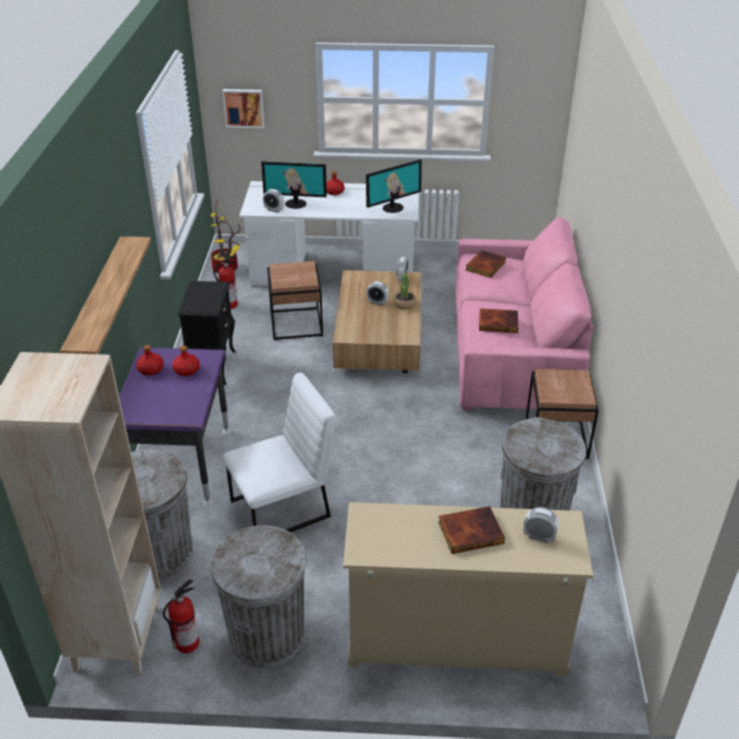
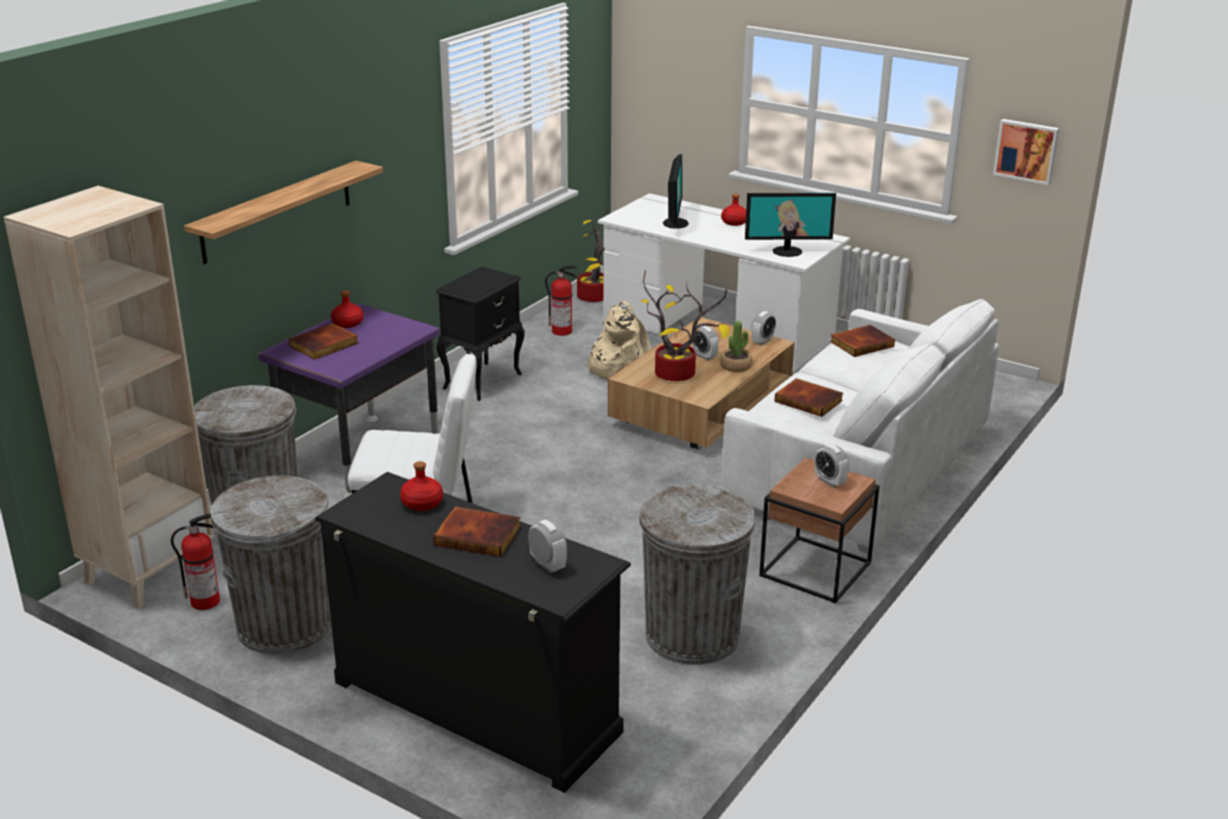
camera: 30 degrees right, 10 degrees down
red bottle [172,346,200,376] -> red bottle moved to [400,461,443,511]
picture [222,89,265,128] -> picture moved to [993,119,1059,185]
monitor [261,161,327,209] -> monitor turned 120 degrees counterclockwise [663,154,689,229]
alarm clock [263,189,284,213] -> alarm clock moved to [814,444,849,488]
brown side table [267,261,323,340] -> beige backpack [585,301,652,380]
beige cabinet [343,502,593,676] -> black cabinet [315,472,631,793]
pink sofa [455,217,593,411] -> white sofa [721,299,999,554]
none -> book [289,323,359,360]
none -> potted plant [640,270,730,381]

